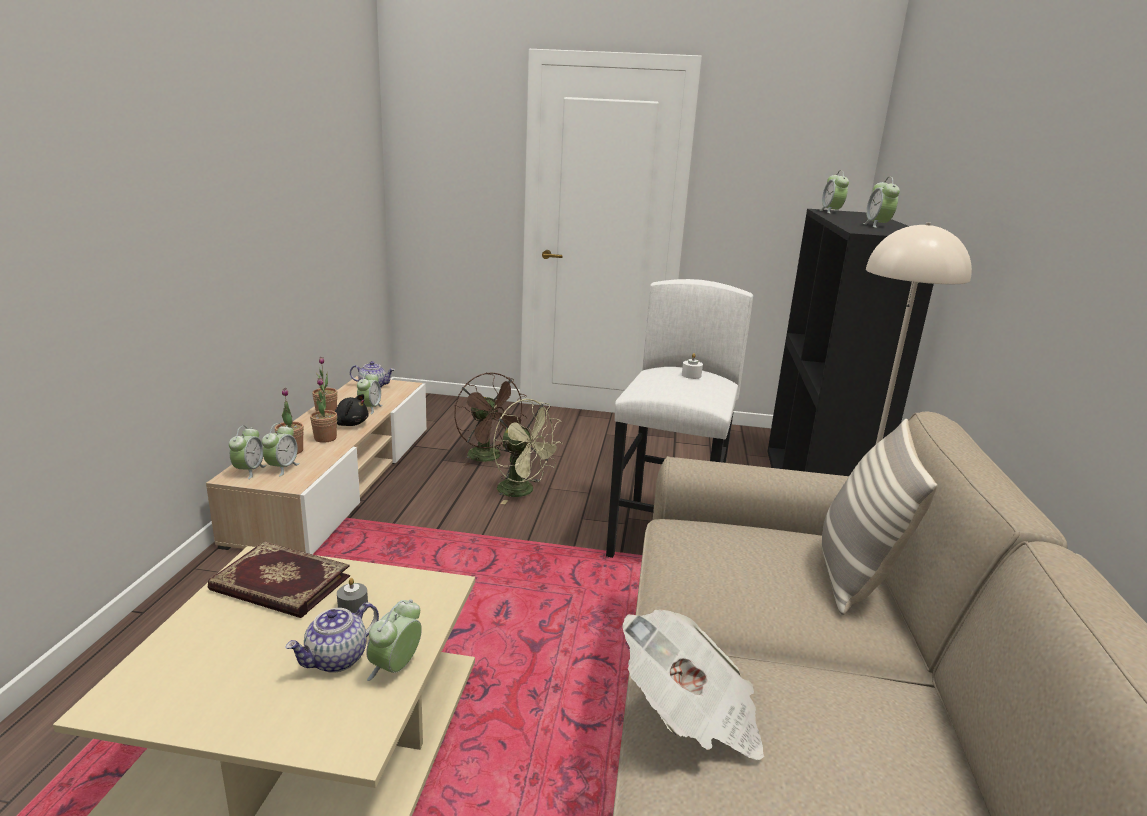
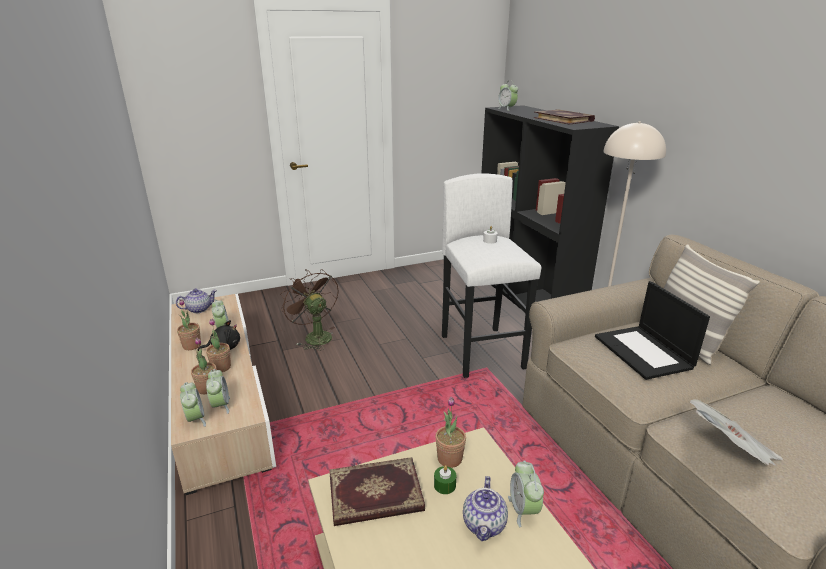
camera: 30 degrees left, 5 degrees up
grey candle [337,578,368,613] -> green candle [434,465,456,494]
brown fan [454,372,527,466] -> brown fan turned 150 degrees counterclockwise [280,269,339,351]
green fan [493,399,563,504] -> none
alarm clock [863,177,900,228] -> book [534,109,595,125]
none -> potted plant [435,397,466,468]
none -> laptop [595,281,710,380]

